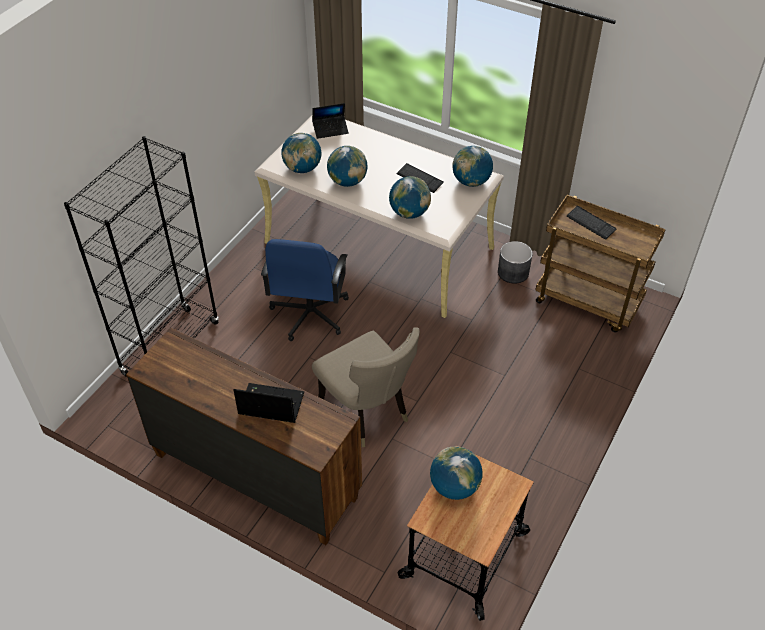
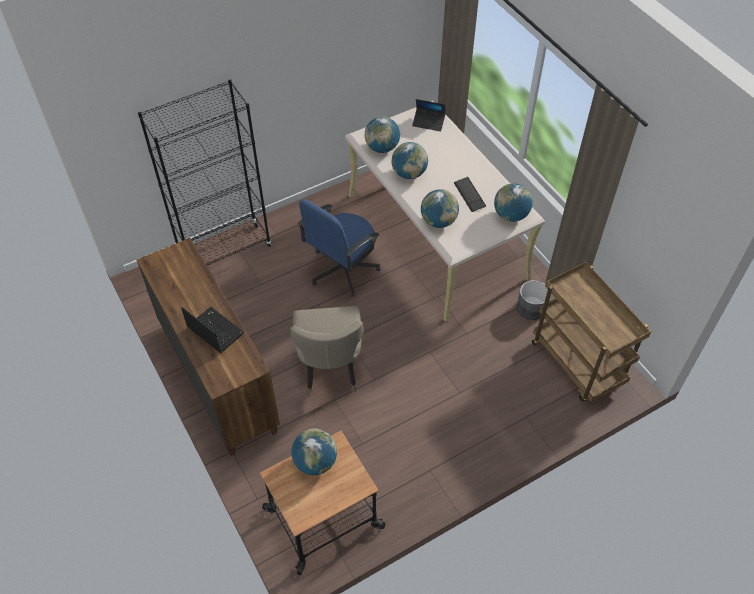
camera: 30 degrees right, 5 degrees up
keyboard [567,206,617,240] -> none

